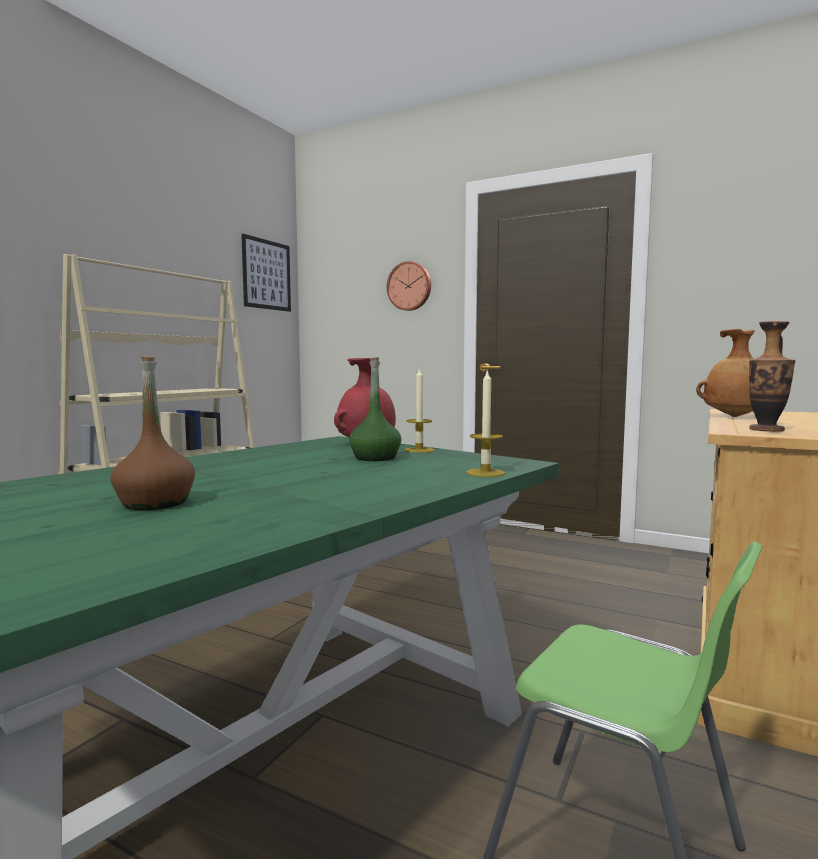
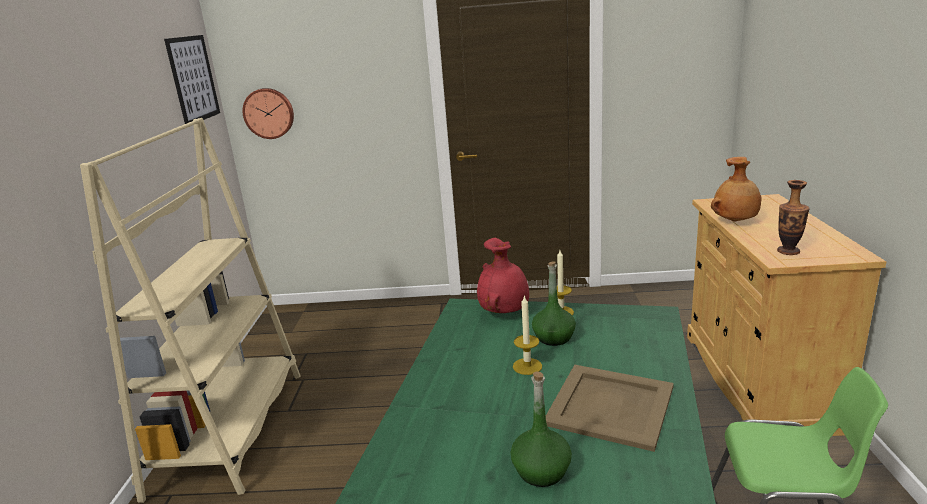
camera: 25 degrees left, 15 degrees up
brown bottle [110,355,195,510] -> green bottle [511,372,572,487]
wall clock [387,261,431,311] -> wall clock moved to [242,88,294,139]
candle [466,370,505,477] -> candle moved to [513,295,542,375]
none -> beige tray [546,365,674,452]

